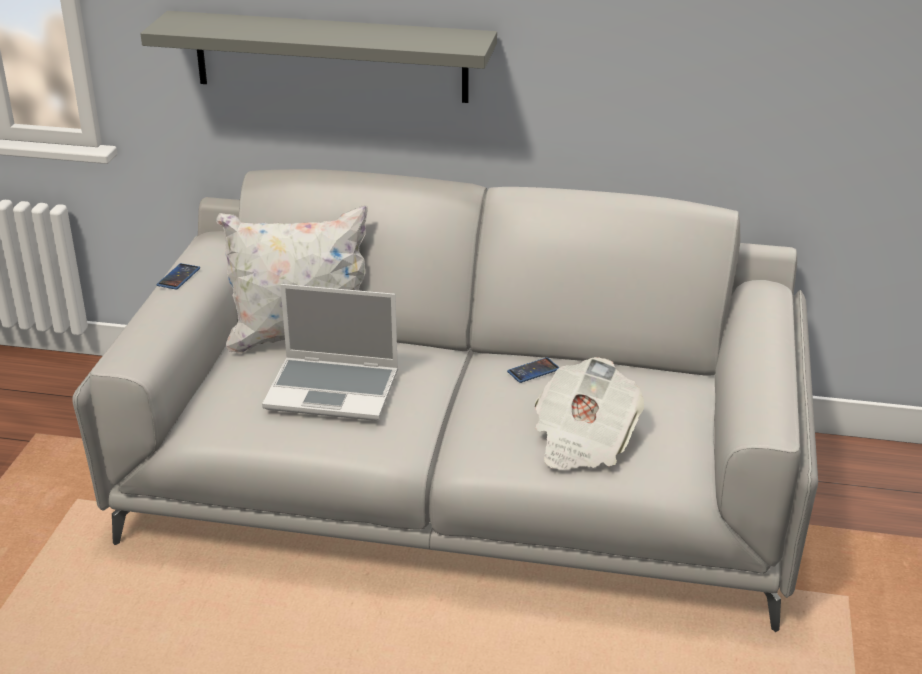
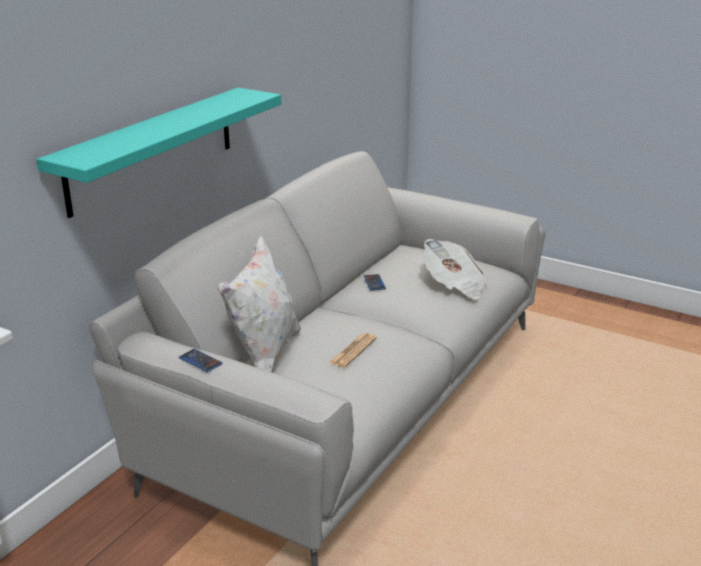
camera: 70 degrees left, 5 degrees down
grey shelf [140,11,497,103] -> turquoise shelf [36,88,281,218]
laptop [262,284,398,421] -> newspaper [329,333,377,368]

